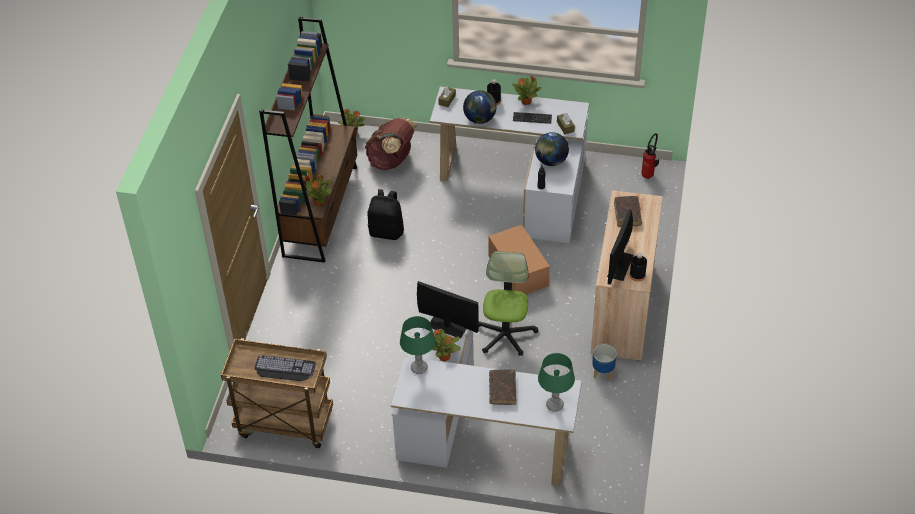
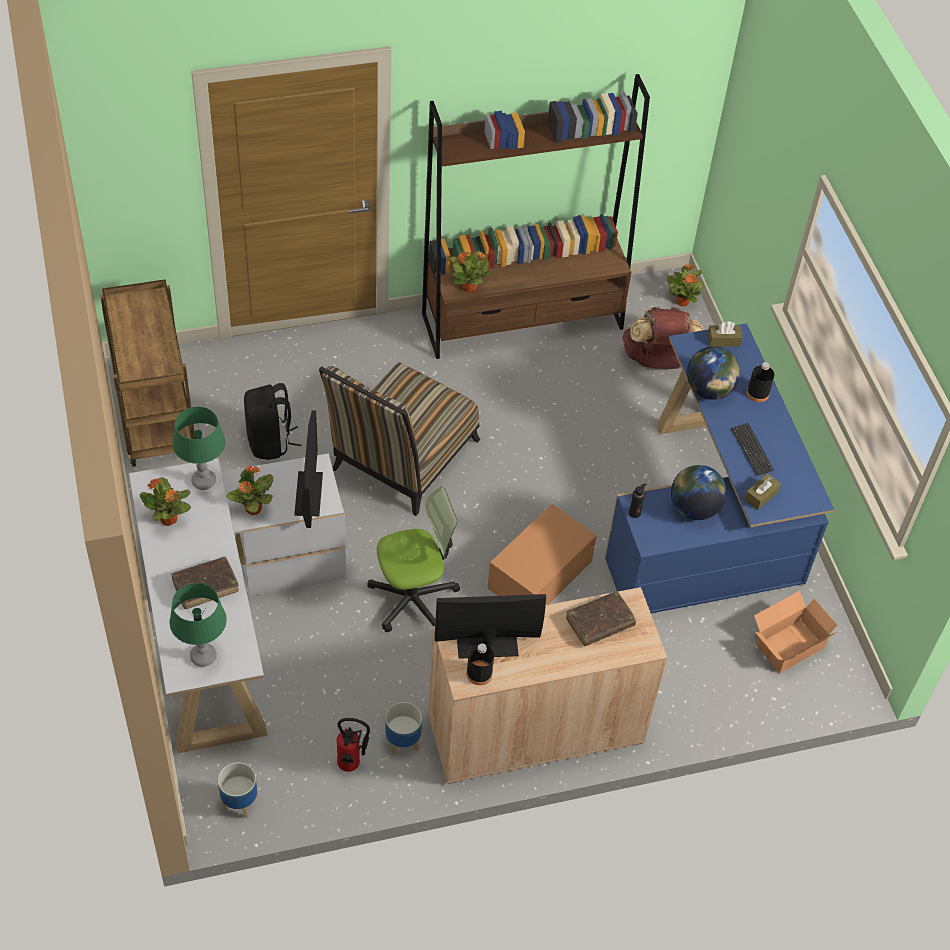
camera: 60 degrees right, 5 degrees up
keyboard [254,355,316,381] -> none
black backpack [367,189,404,240] -> black backpack moved to [244,383,301,460]
white desk [430,86,589,243] -> blue desk [605,323,834,613]
potted plant [512,75,542,105] -> potted plant moved to [140,477,191,526]
fire extinguisher [641,133,659,179] -> fire extinguisher moved to [337,718,370,772]
none -> planter [218,762,258,818]
none -> chair [319,362,480,516]
none -> cardboard box [754,591,838,673]

